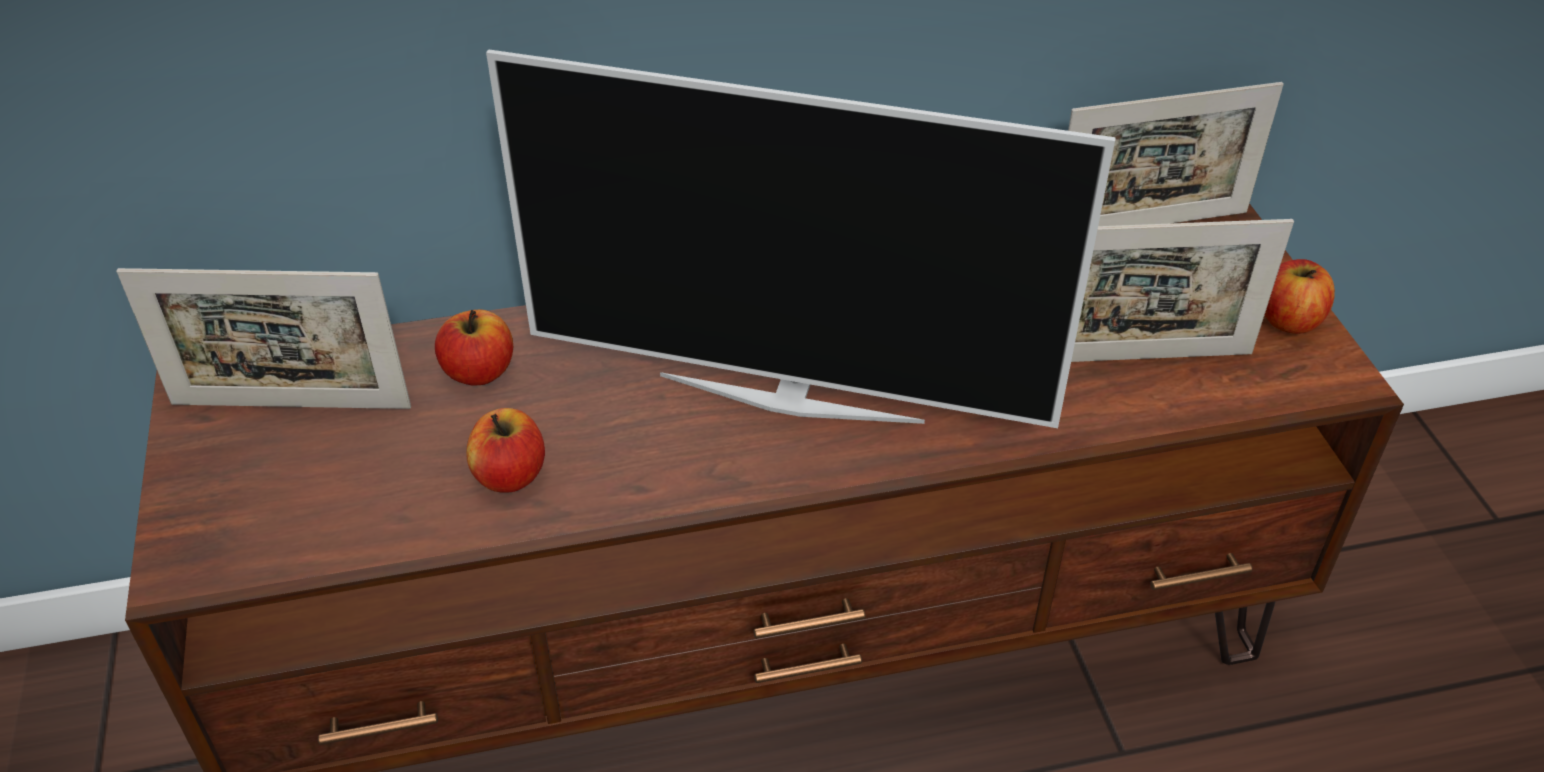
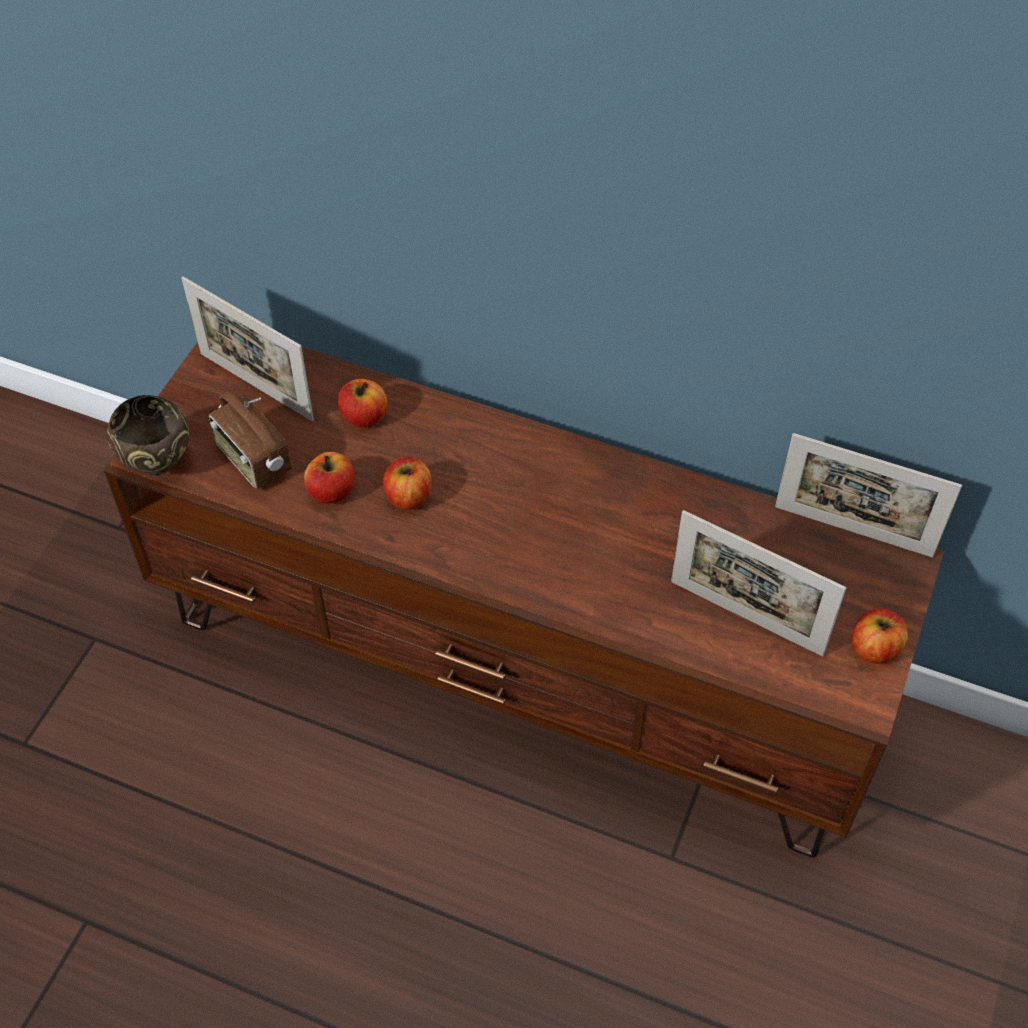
camera: 35 degrees right, 10 degrees up
television [486,49,1116,428] -> none
none -> brown bowl [107,395,189,475]
none -> radio [209,392,292,489]
none -> apple [383,457,431,510]

